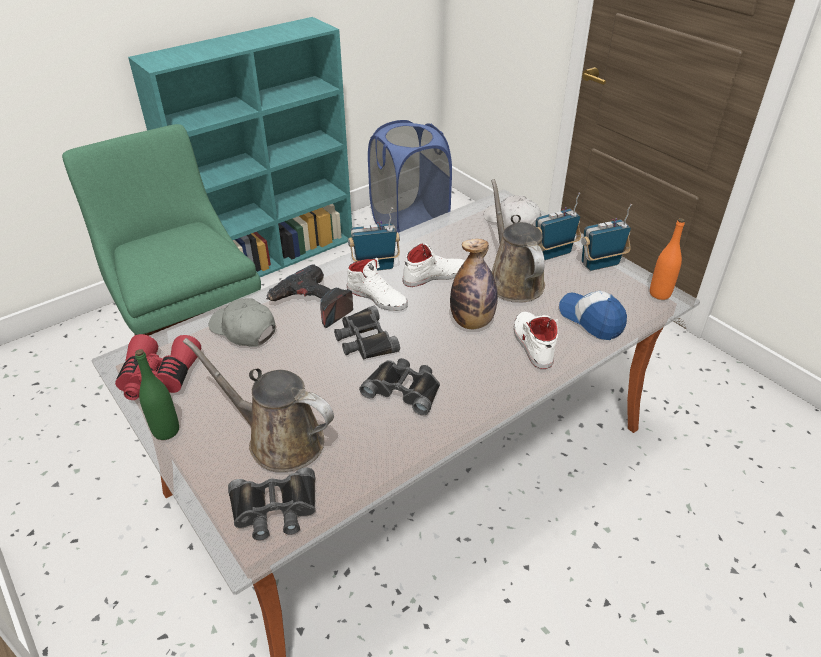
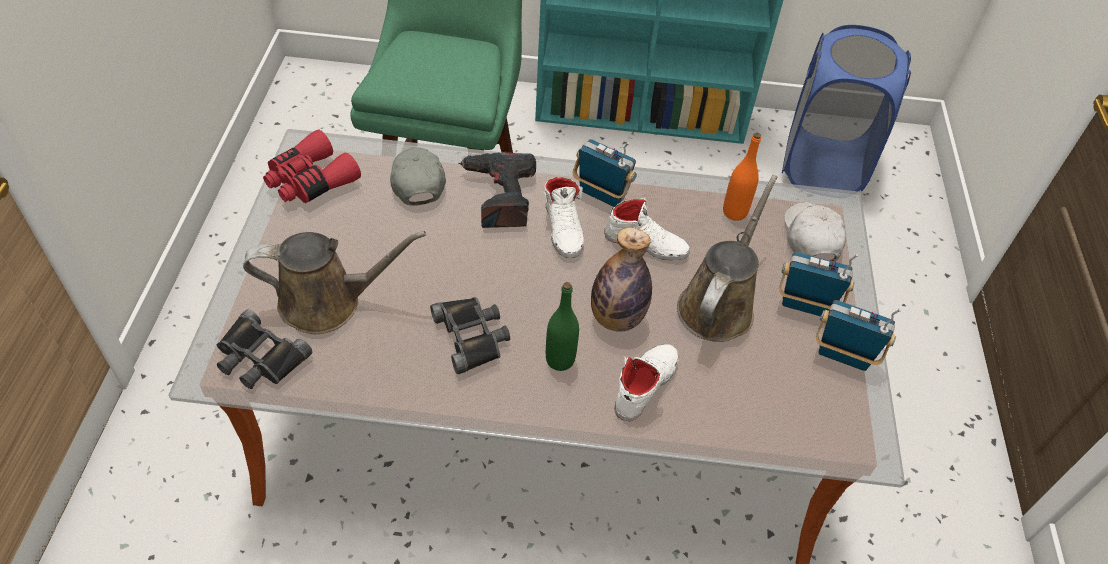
camera: 40 degrees right, 10 degrees up
green bottle [135,349,179,440] -> green bottle moved to [546,282,579,371]
brown watering can [183,338,334,472] -> brown watering can turned 105 degrees clockwise [243,231,426,334]
black binoculars [334,306,400,359] -> none
cap [559,291,627,340] -> none
orange bottle [650,218,685,300] -> orange bottle moved to [723,133,761,221]

